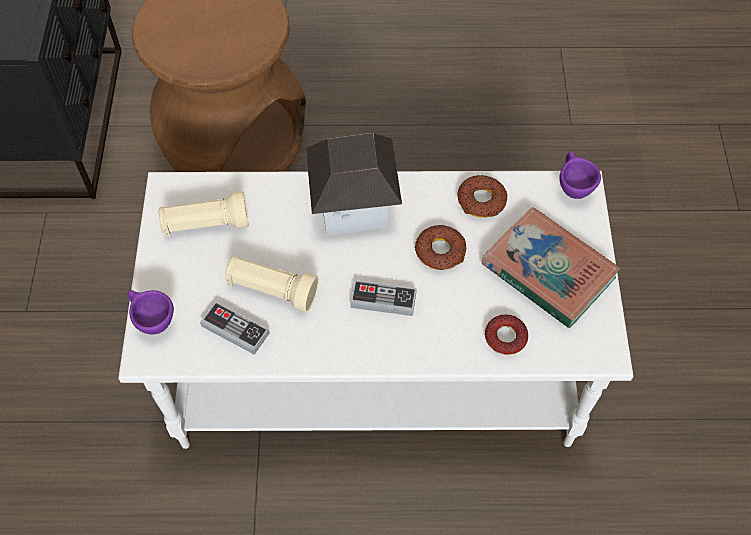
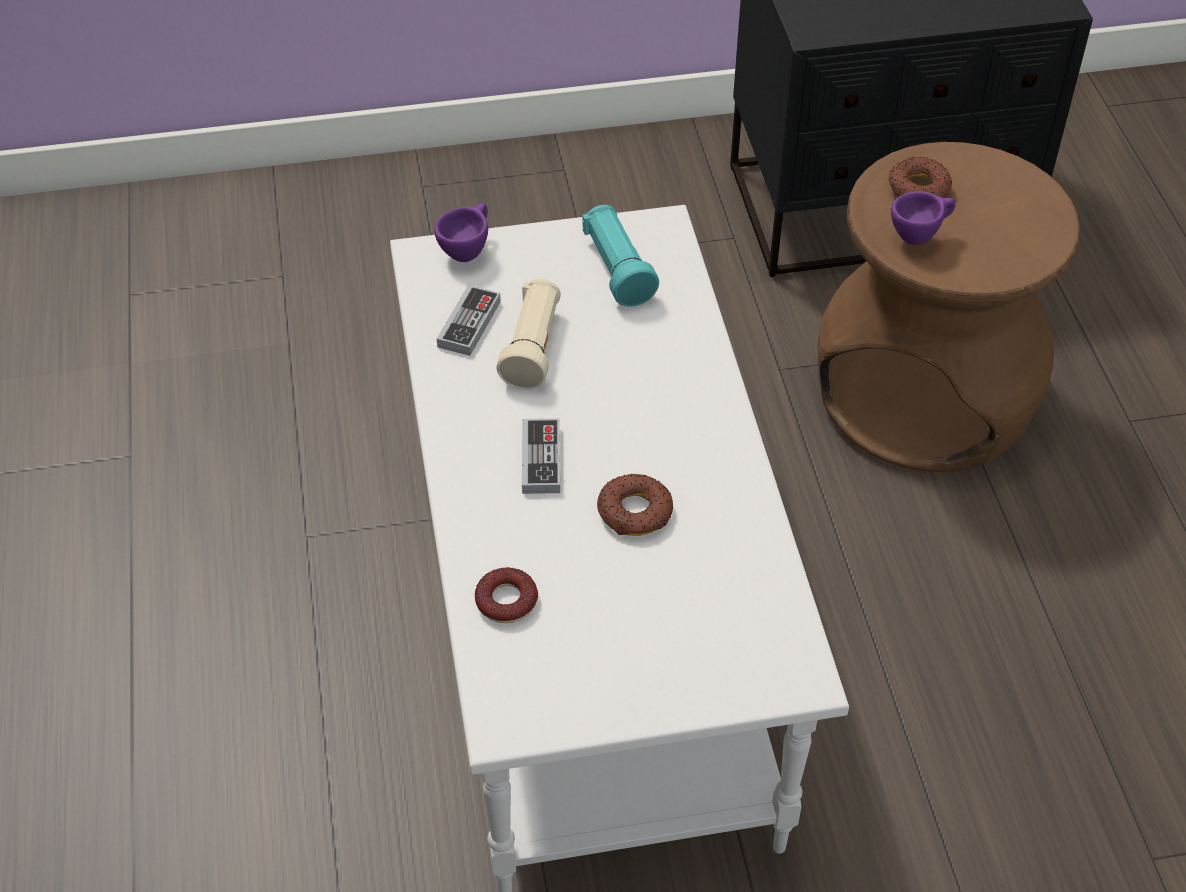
camera: 80 degrees right, 10 degrees down
beige flashlight [159,191,249,236] -> turquoise flashlight [583,205,659,307]
toy house [306,133,402,235] -> none
donut [457,175,508,218] -> donut moved to [889,157,952,198]
book [482,207,620,328] -> none
purple cup [559,151,601,199] -> purple cup moved to [891,191,956,245]

